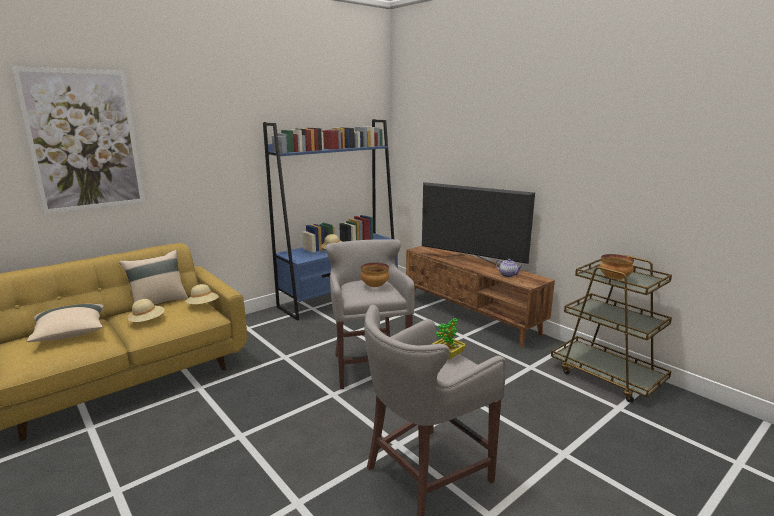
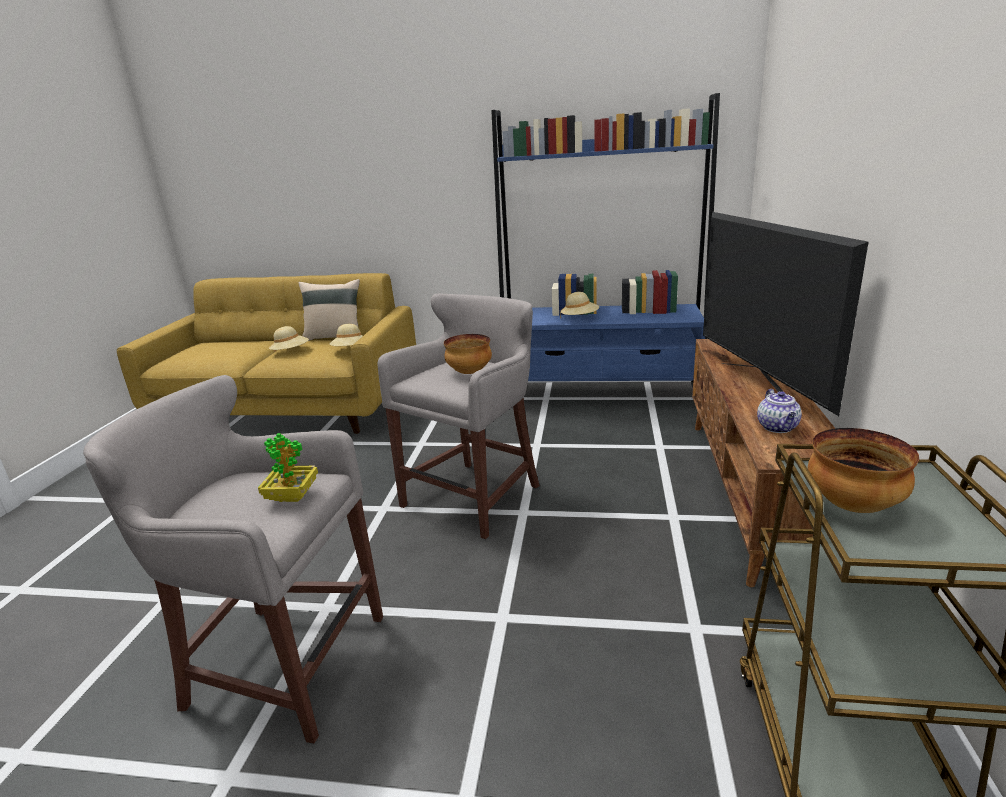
camera: 50 degrees right, 5 degrees up
picture [11,66,145,214] -> none
beige pillow [27,304,104,342] -> none

